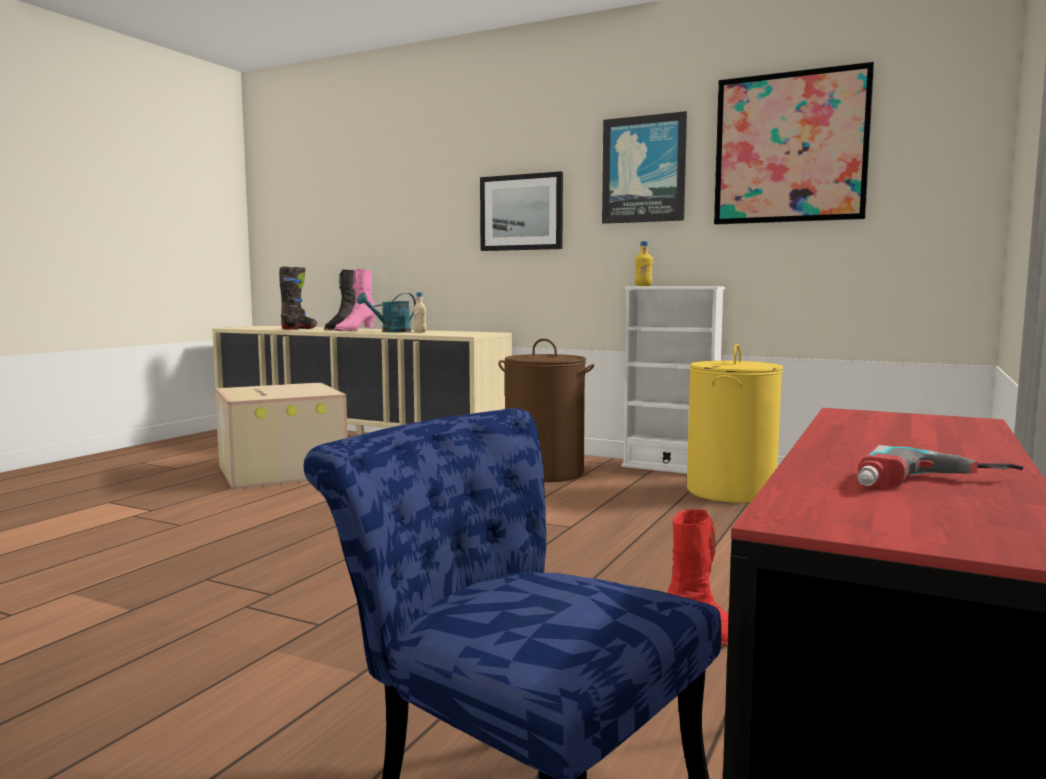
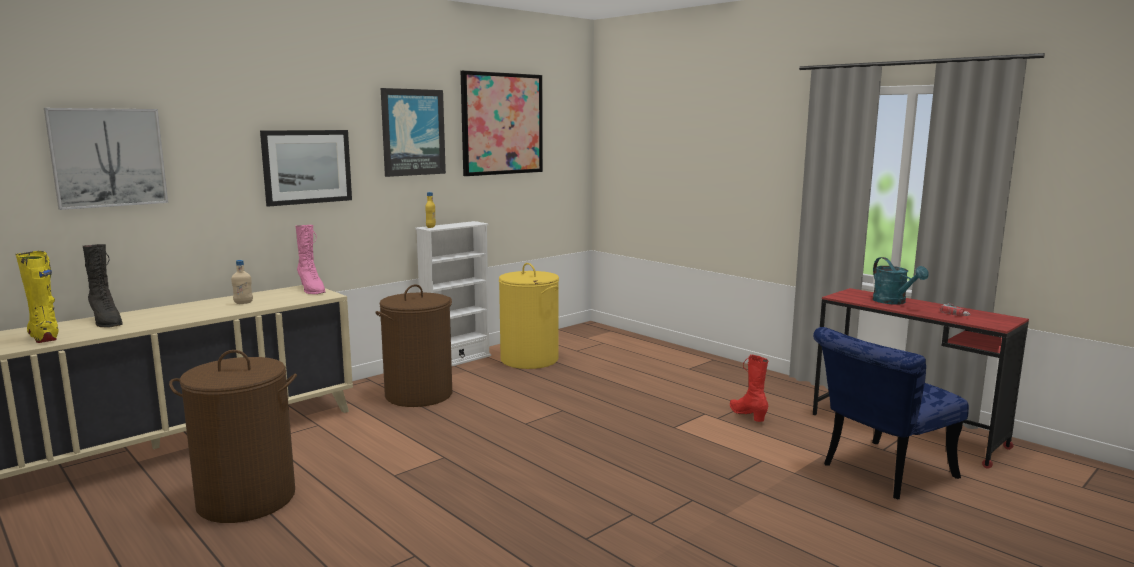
camera: 70 degrees left, 5 degrees up
cardboard box [215,382,348,490] -> brown laundry basket [169,350,297,523]
black boot [279,267,317,330] -> yellow boot [15,251,59,343]
pink boot [334,269,376,331] -> pink boot moved to [295,225,326,294]
turquoise watering can [357,292,416,332] -> turquoise watering can moved to [872,257,929,305]
none -> picture [44,108,168,210]

